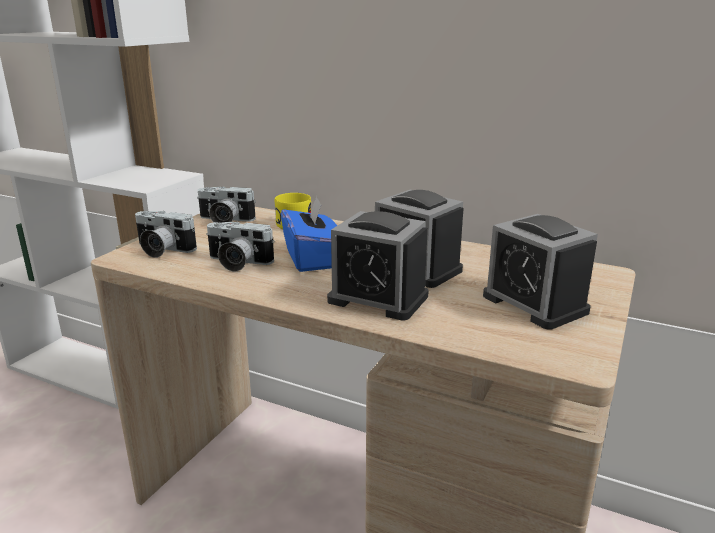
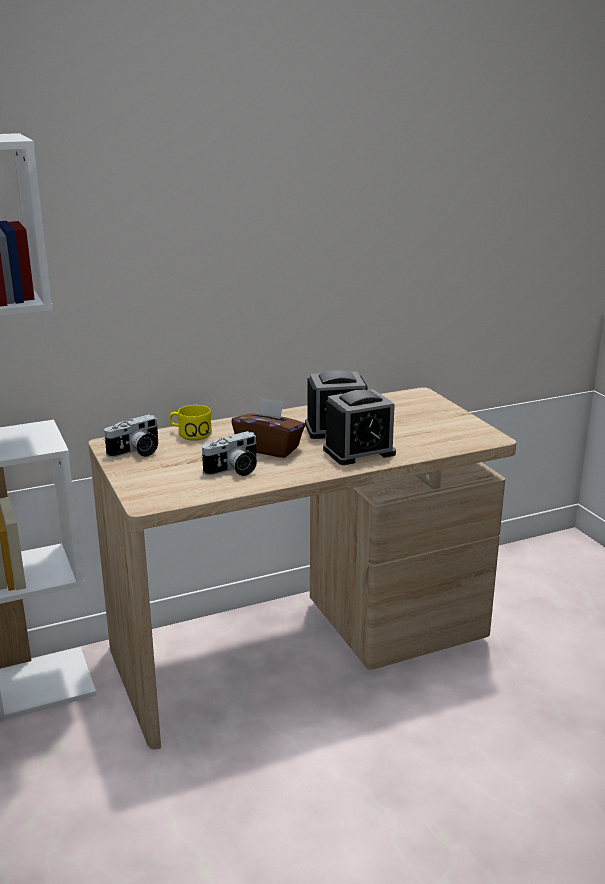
camera: 50 degrees left, 0 degrees up
camera [135,211,197,258] -> none
blue tissue box [281,196,337,272] -> brown tissue box [232,398,305,458]
alarm clock [483,214,598,330] -> none

